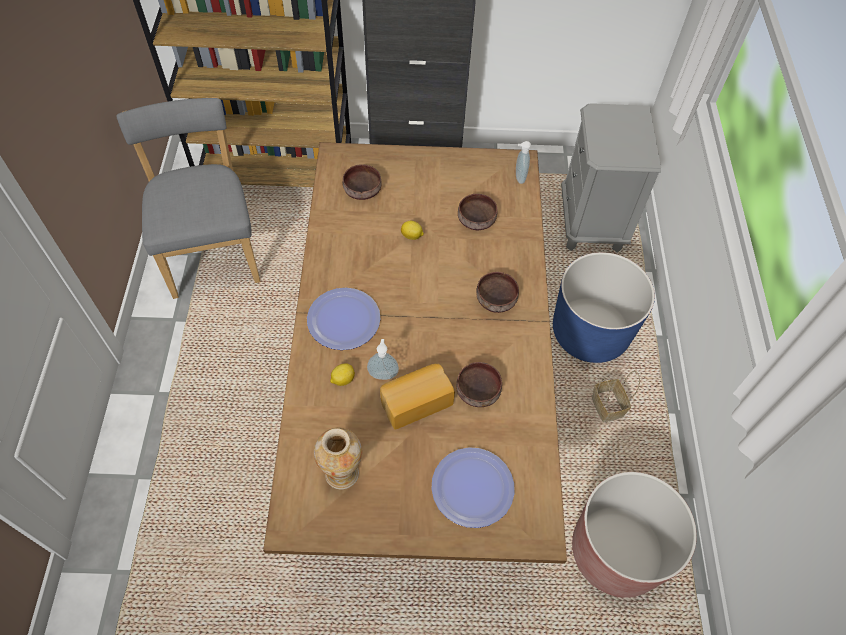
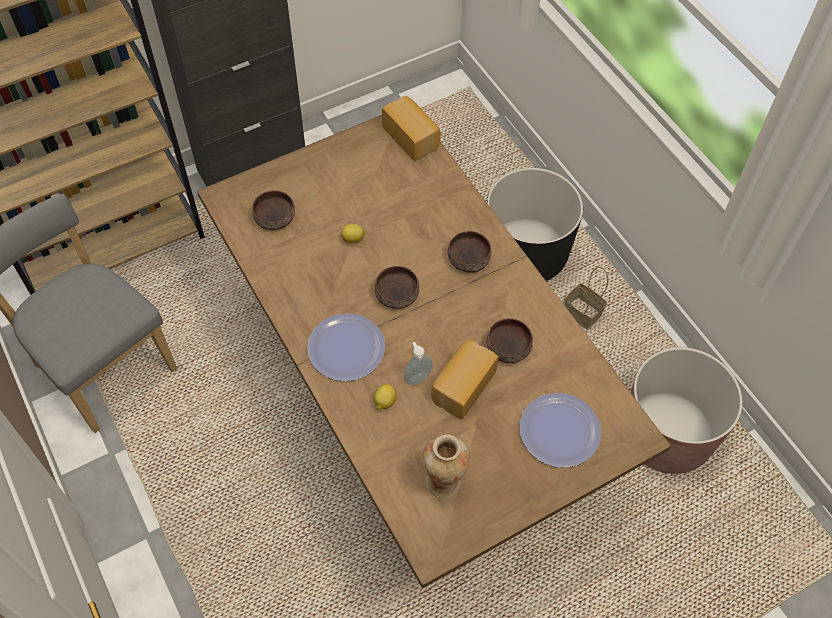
camera: 30 degrees left, 0 degrees up
brown bowl [458,194,497,230] -> brown bowl moved to [375,266,419,309]
soap dispenser [516,141,531,184] -> bread [382,96,441,161]
blue planter [553,252,655,363] -> black planter [487,168,583,281]
grey nightstand [561,103,661,253] -> none

